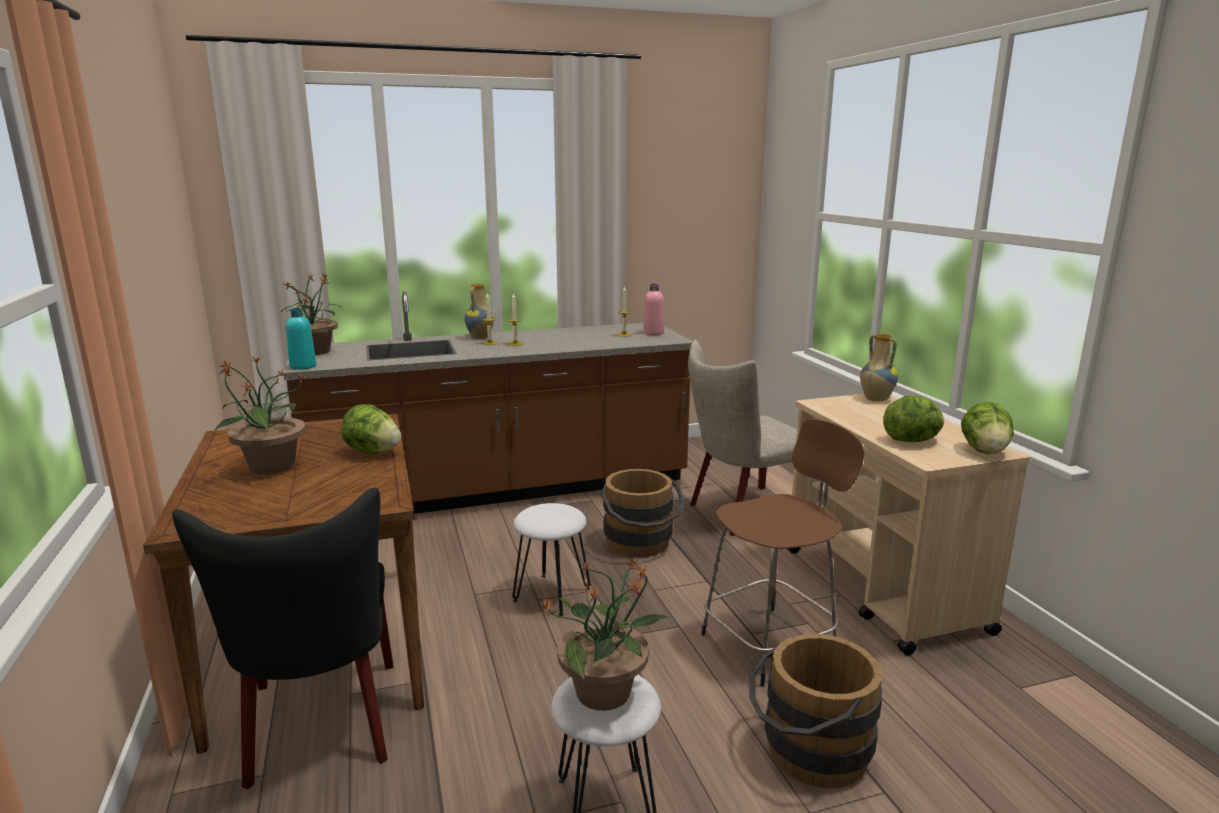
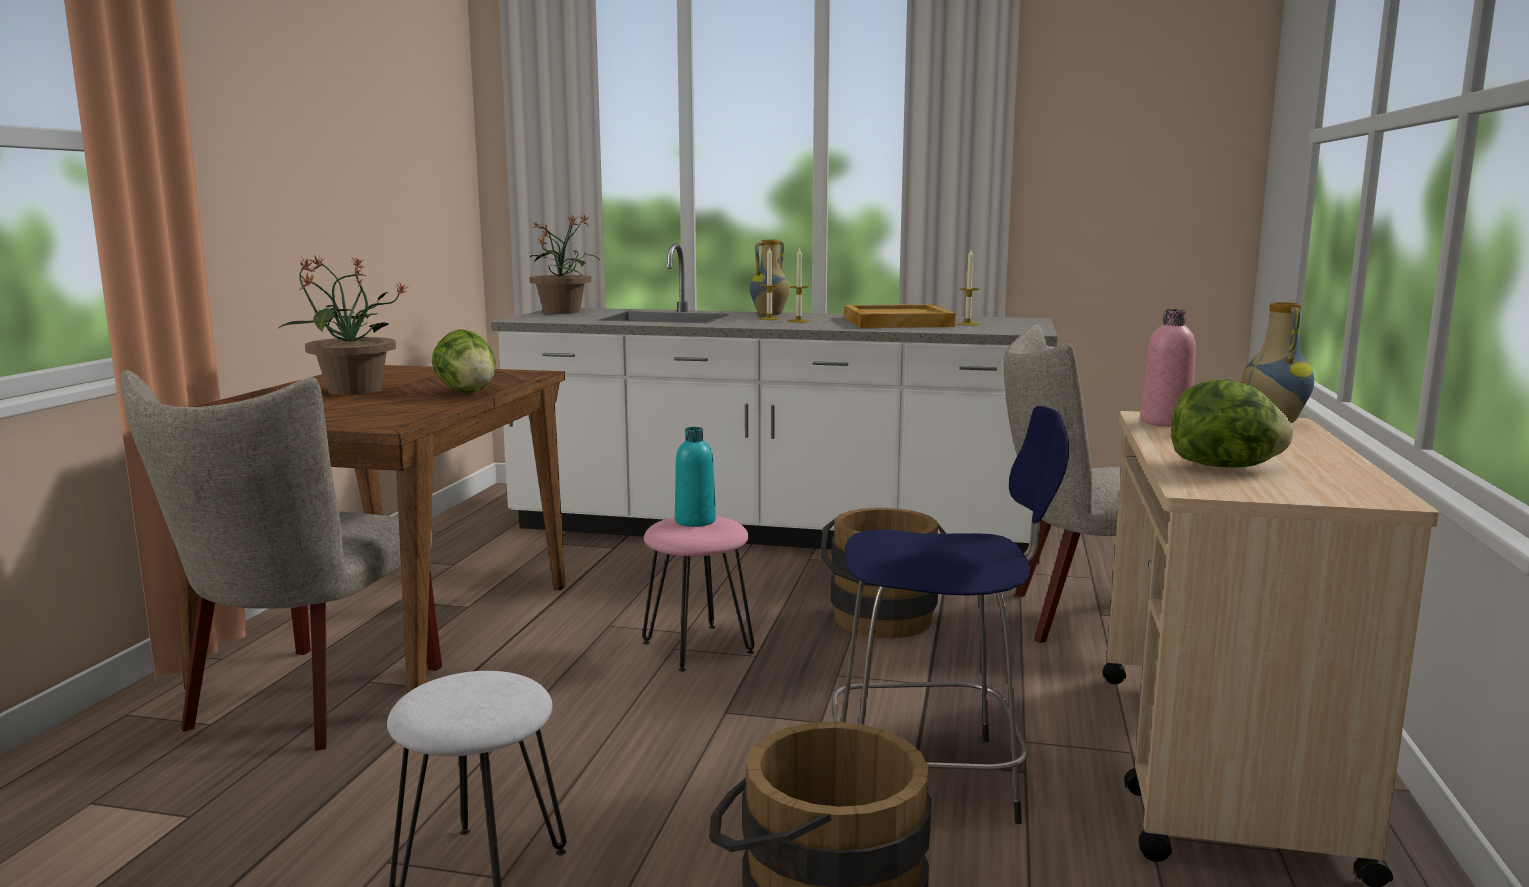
camera: 30 degrees right, 5 degrees down
black chair [172,487,393,790] -> beige chair [121,370,442,751]
brown counter [283,291,692,514] -> white counter [491,243,1057,564]
turquoise bottle [286,308,316,370] -> turquoise bottle moved to [675,427,716,527]
white stool [512,503,590,616] -> pink stool [642,516,754,672]
potted plant [539,557,669,711] -> none
pink bottle [643,284,664,335] -> pink bottle moved to [1140,309,1196,427]
brown stool [701,419,864,687] -> blue stool [832,406,1069,824]
lettuce [961,402,1014,454] -> none
none -> beige tray [844,304,956,328]

